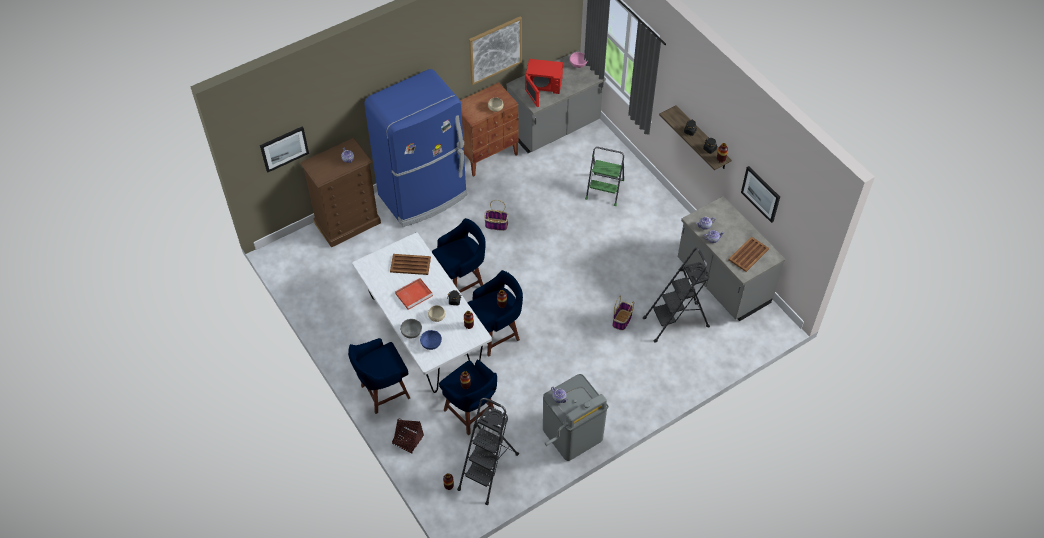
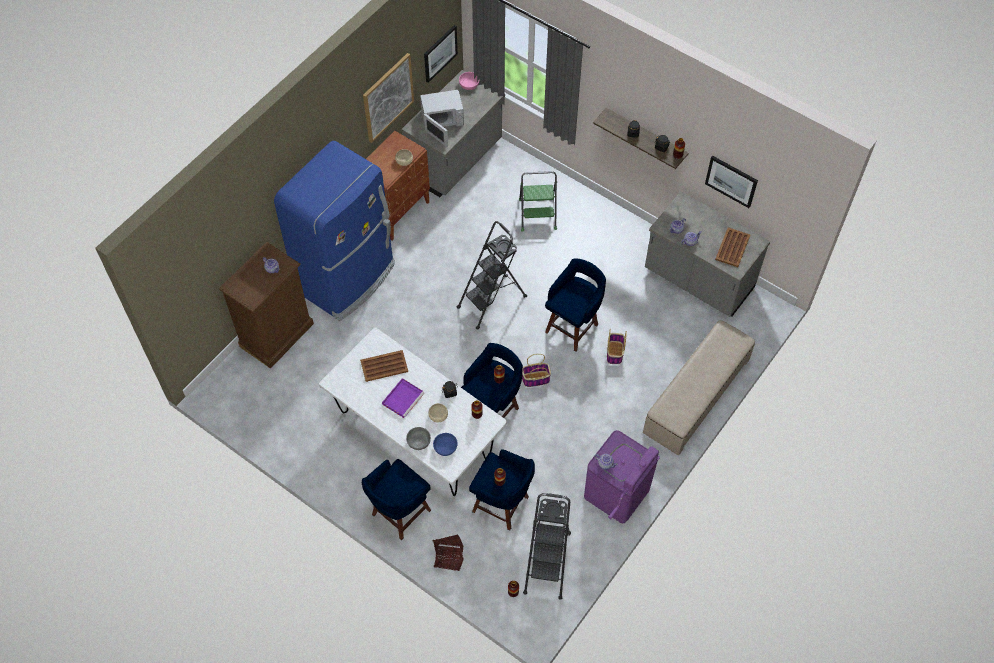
camera: 20 degrees left, 5 degrees up
picture [260,126,309,173] -> picture moved to [424,25,458,83]
red tray [395,278,433,310] -> purple tray [382,378,425,418]
blue stool [432,218,486,293] -> blue stool moved to [545,259,606,352]
basket [484,200,509,231] -> basket moved to [522,354,551,387]
red microwave [525,59,563,107] -> white microwave [420,90,464,147]
grey washing machine [543,374,609,461] -> purple washing machine [584,430,660,523]
step ladder [643,248,710,343] -> step ladder moved to [457,221,527,330]
none -> beige bench [643,320,755,455]

